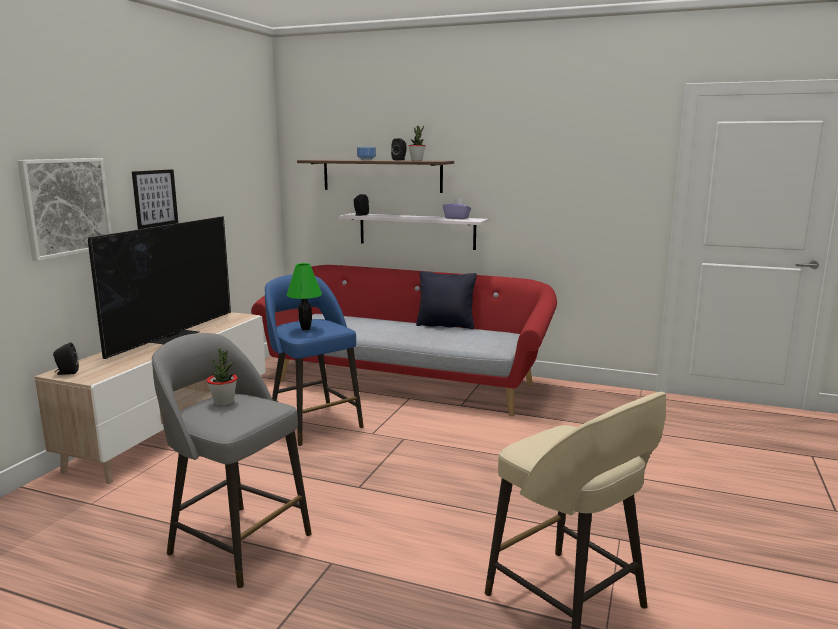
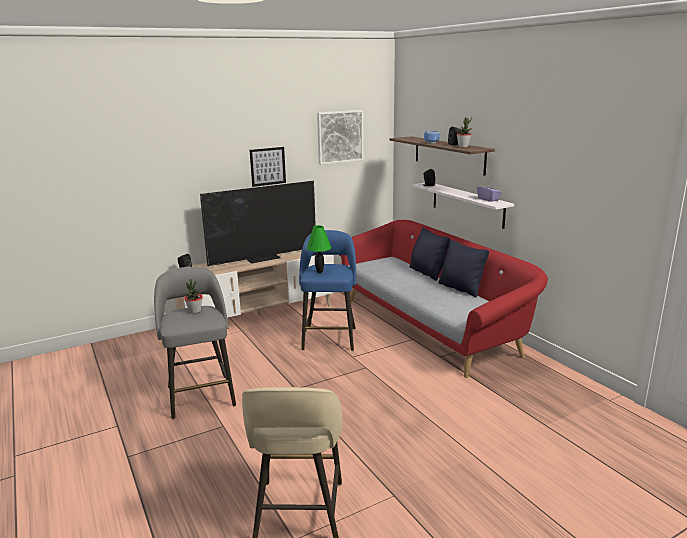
camera: 40 degrees right, 5 degrees up
picture [17,158,112,261] -> picture moved to [317,110,363,165]
none -> black pillow [410,228,450,281]

